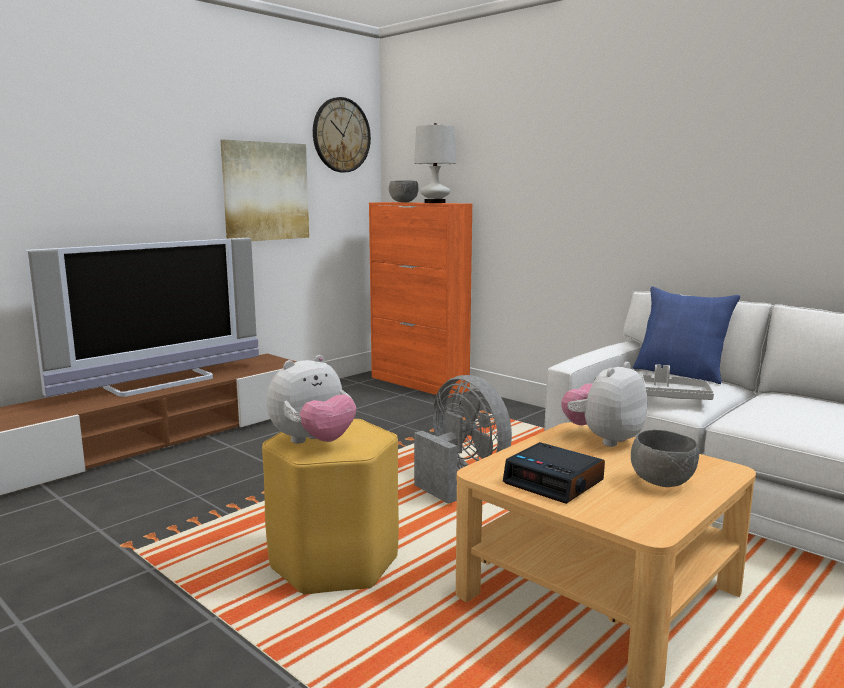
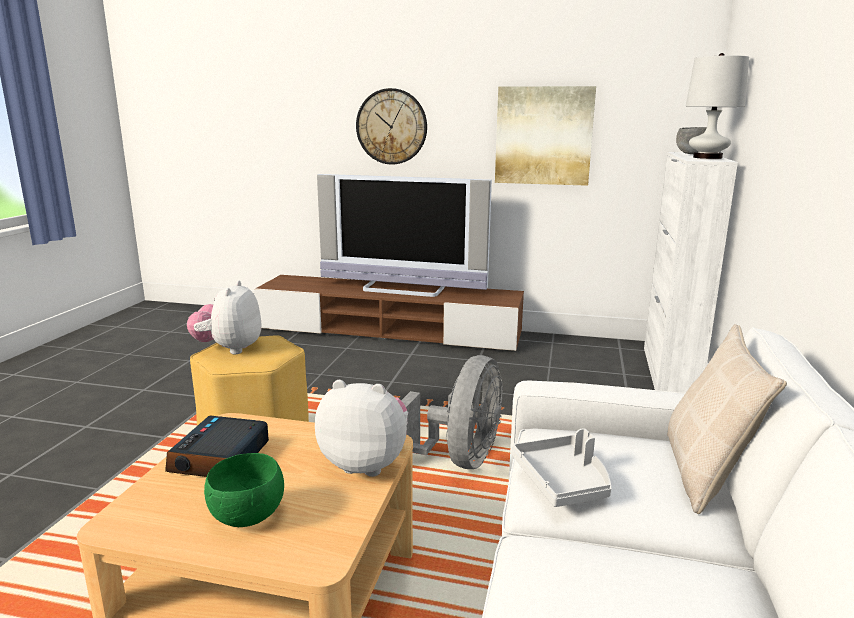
camera: 60 degrees right, 5 degrees up
plush toy [267,355,356,444] -> plush toy turned 75 degrees clockwise [187,280,261,354]
wall clock [313,97,371,173] -> wall clock moved to [356,88,427,165]
orange cabinet [369,202,472,398] -> white cabinet [644,152,738,393]
grey bowl [631,430,699,487] -> green bowl [204,453,284,527]
blue pillow [633,286,740,384] -> beige pillow [667,324,787,514]

